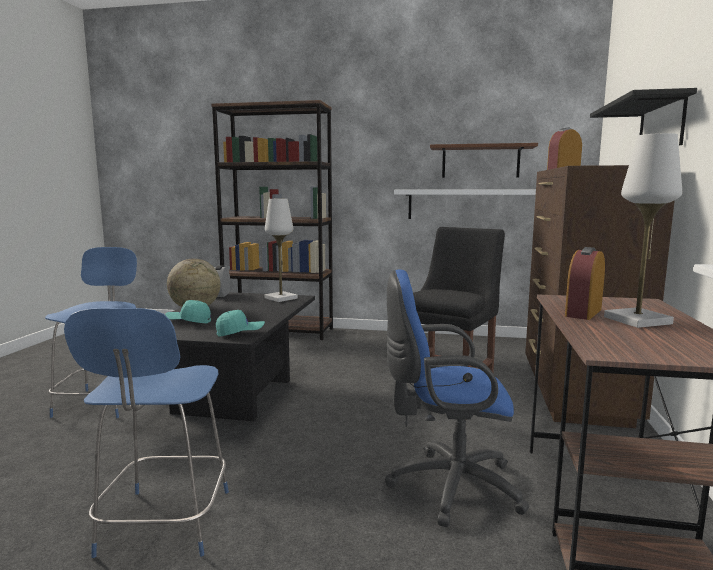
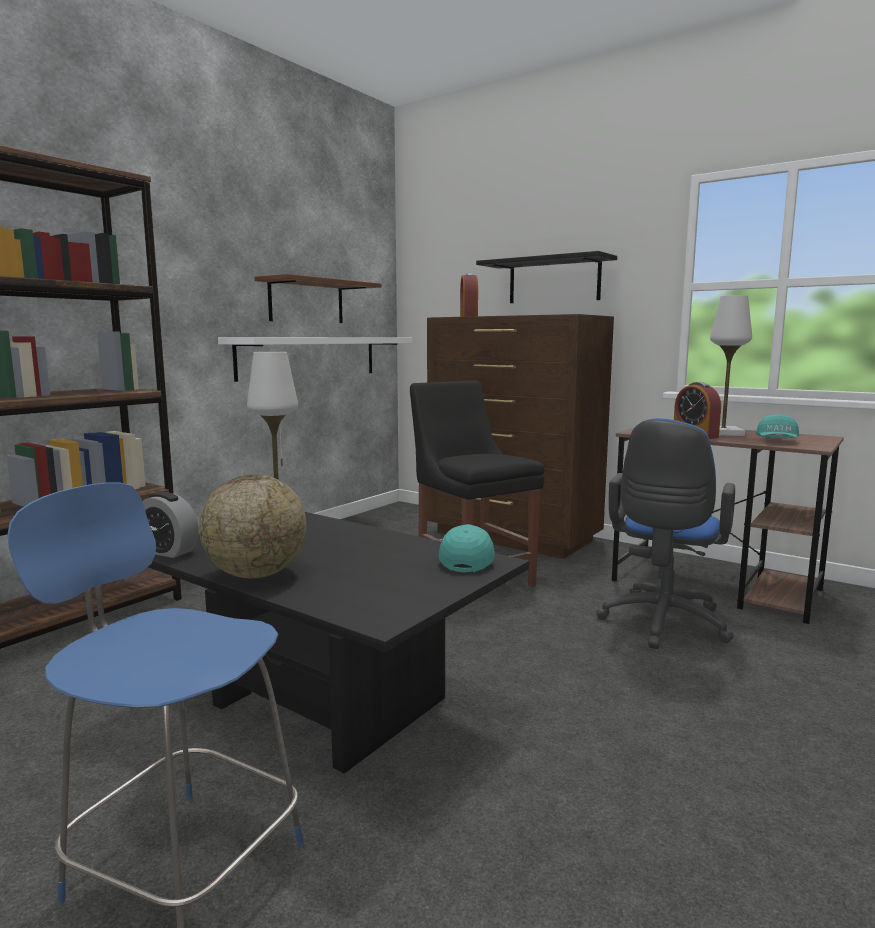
camera: 65 degrees left, 0 degrees up
blue chair [64,308,229,558] -> none
turquoise cap [165,300,211,323] -> turquoise cap moved to [756,414,799,439]

